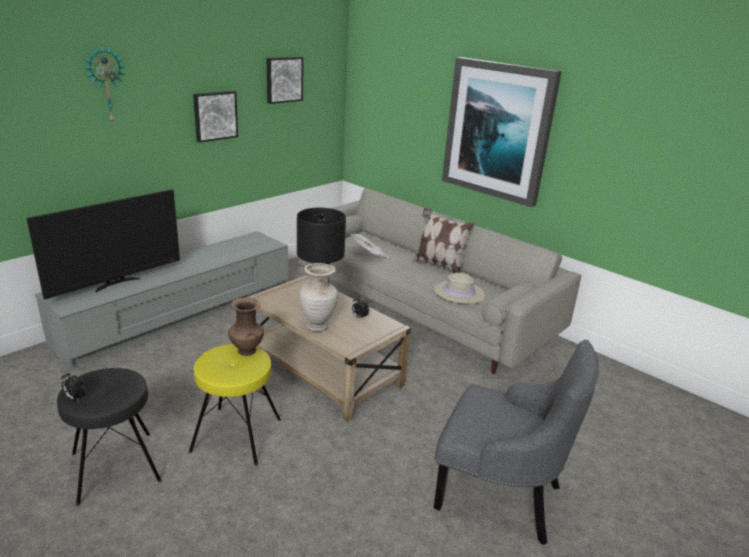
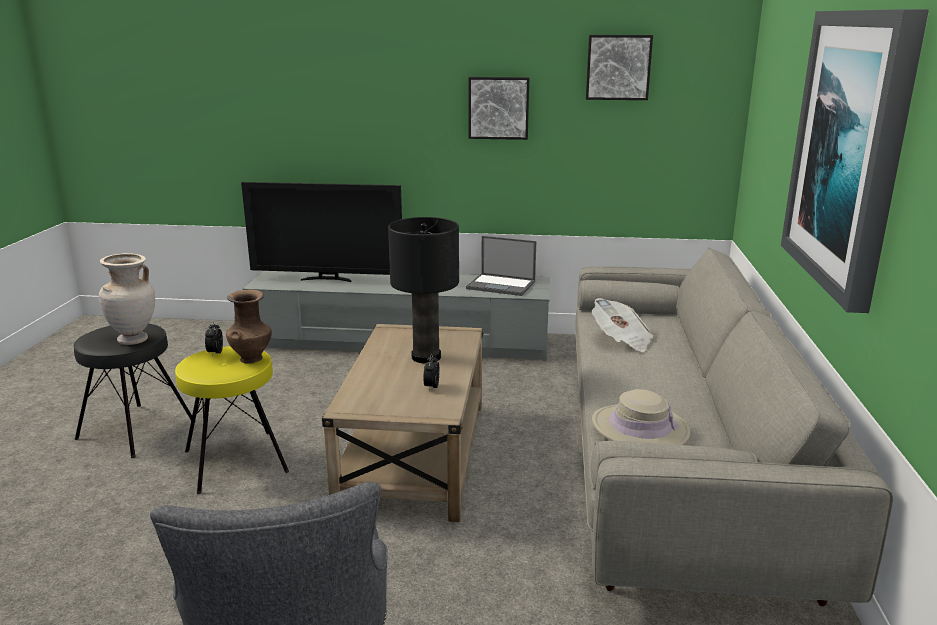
camera: 55 degrees right, 5 degrees down
alarm clock [61,371,85,401] -> alarm clock moved to [205,321,223,356]
wall clock [84,44,126,124] -> none
beige vase [299,263,338,331] -> beige vase moved to [99,253,155,345]
pillow [412,208,475,273] -> none
none -> laptop [466,236,536,296]

